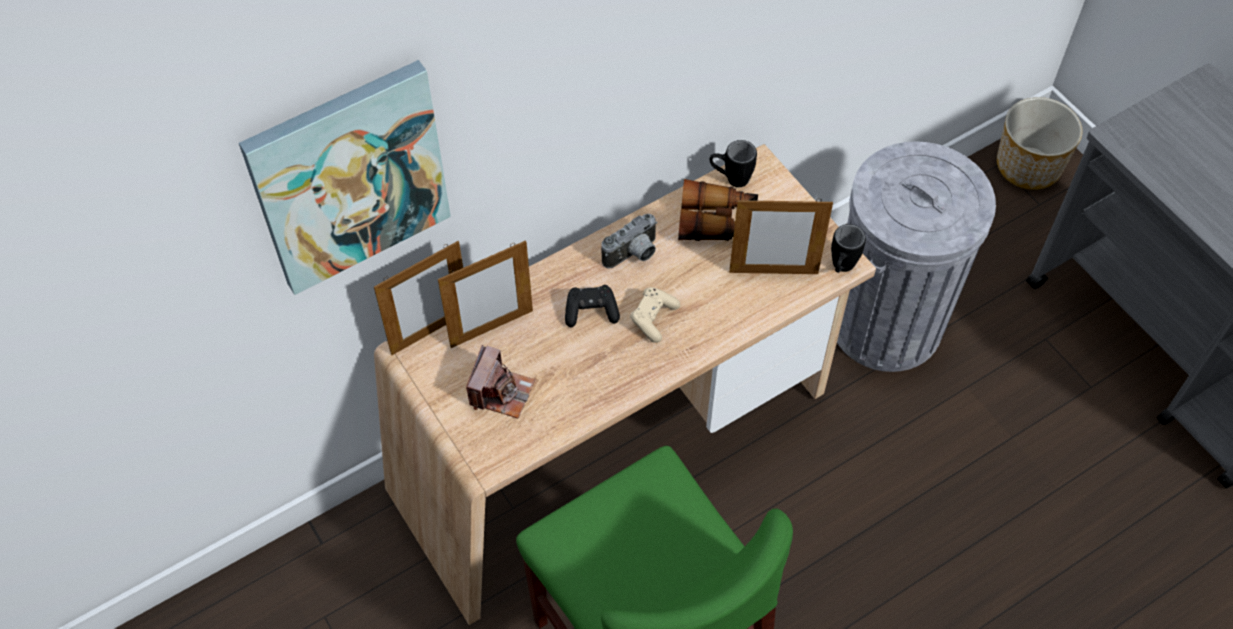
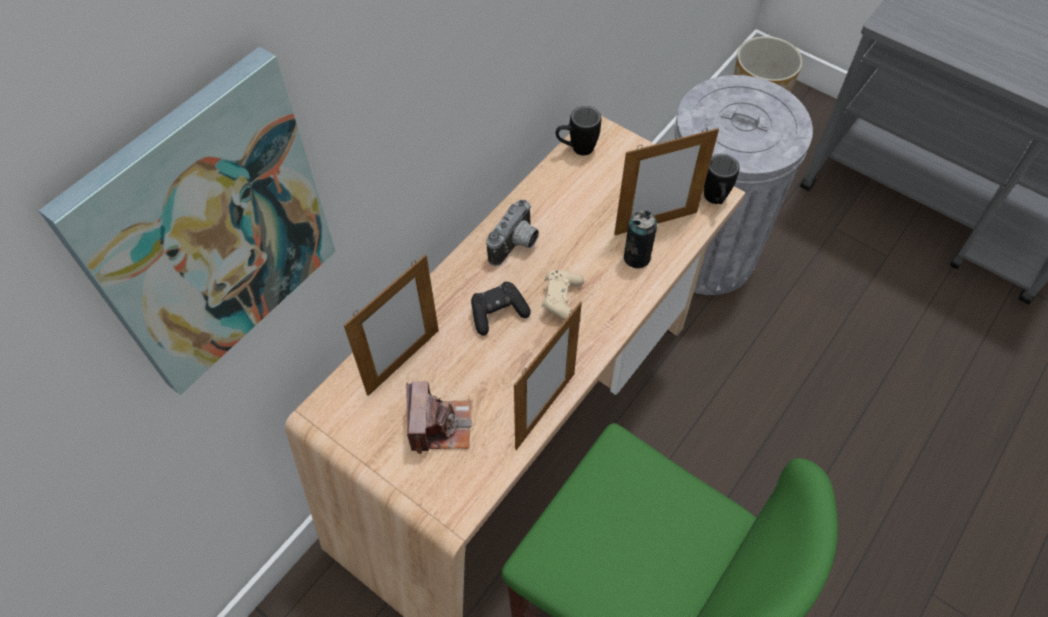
camera: 20 degrees left, 0 degrees up
picture frame [374,241,463,355] -> picture frame moved to [514,302,582,450]
binoculars [678,179,758,241] -> none
none -> can [624,210,657,268]

